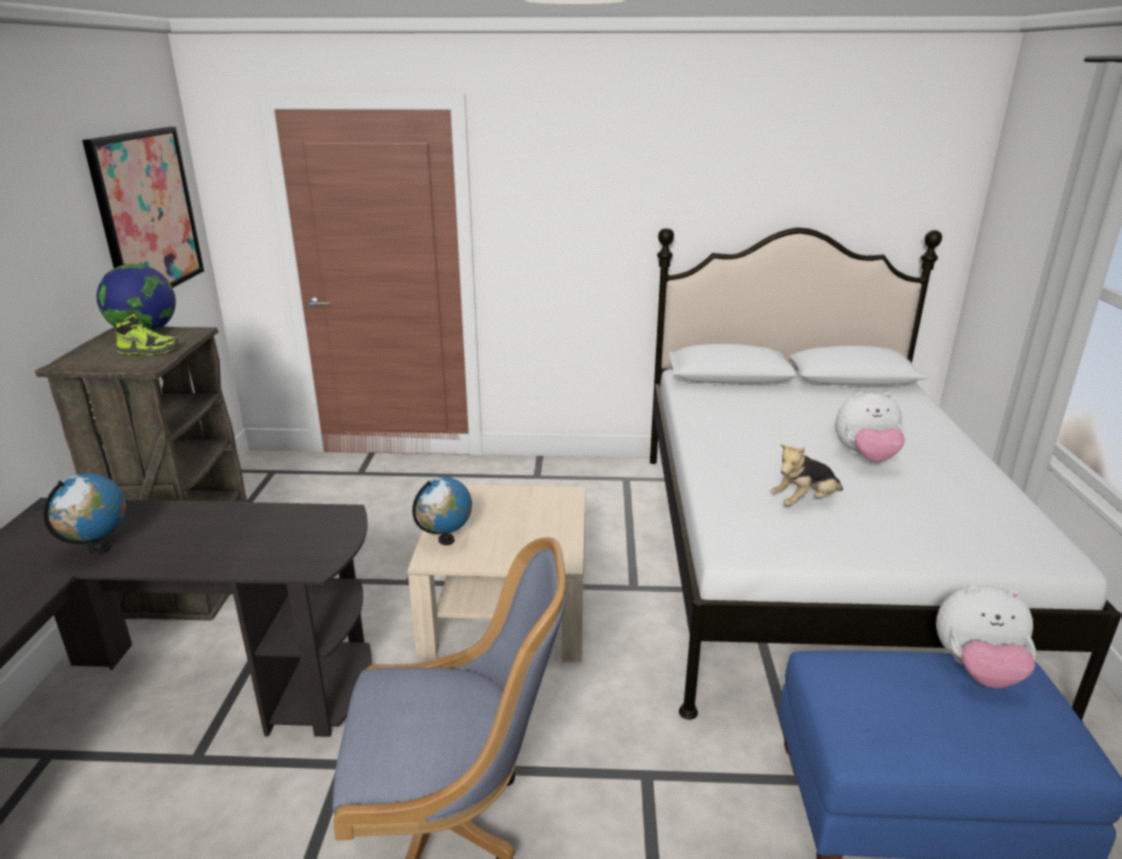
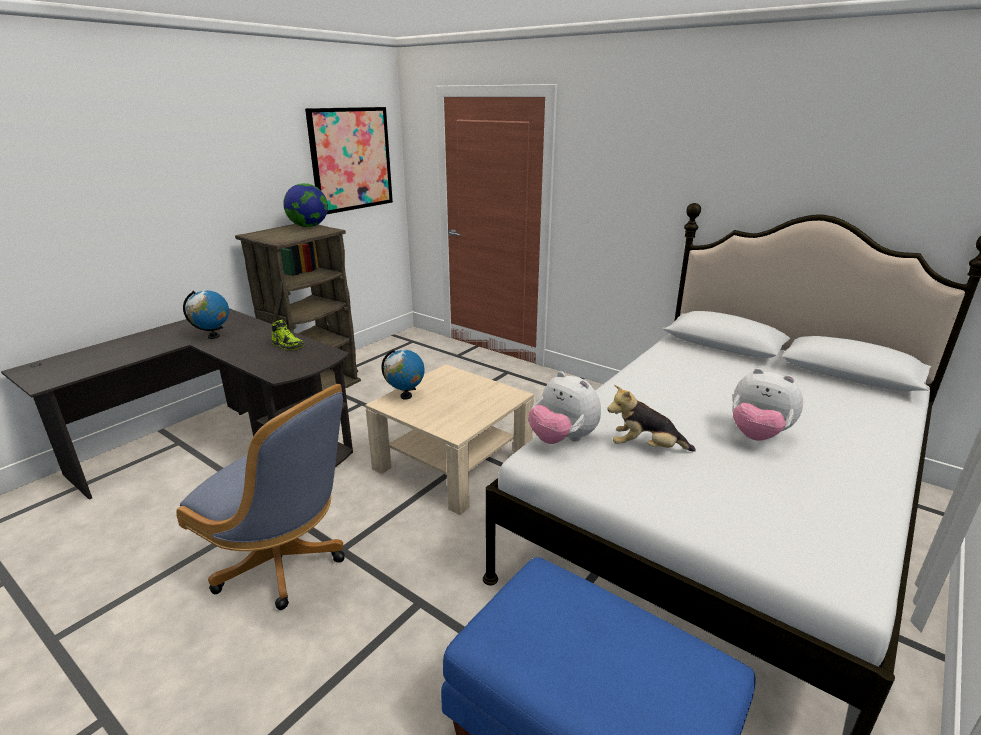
camera: 35 degrees right, 0 degrees up
shoe [116,314,178,355] -> shoe moved to [271,319,304,350]
plush toy [936,585,1036,688] -> plush toy moved to [529,371,601,444]

